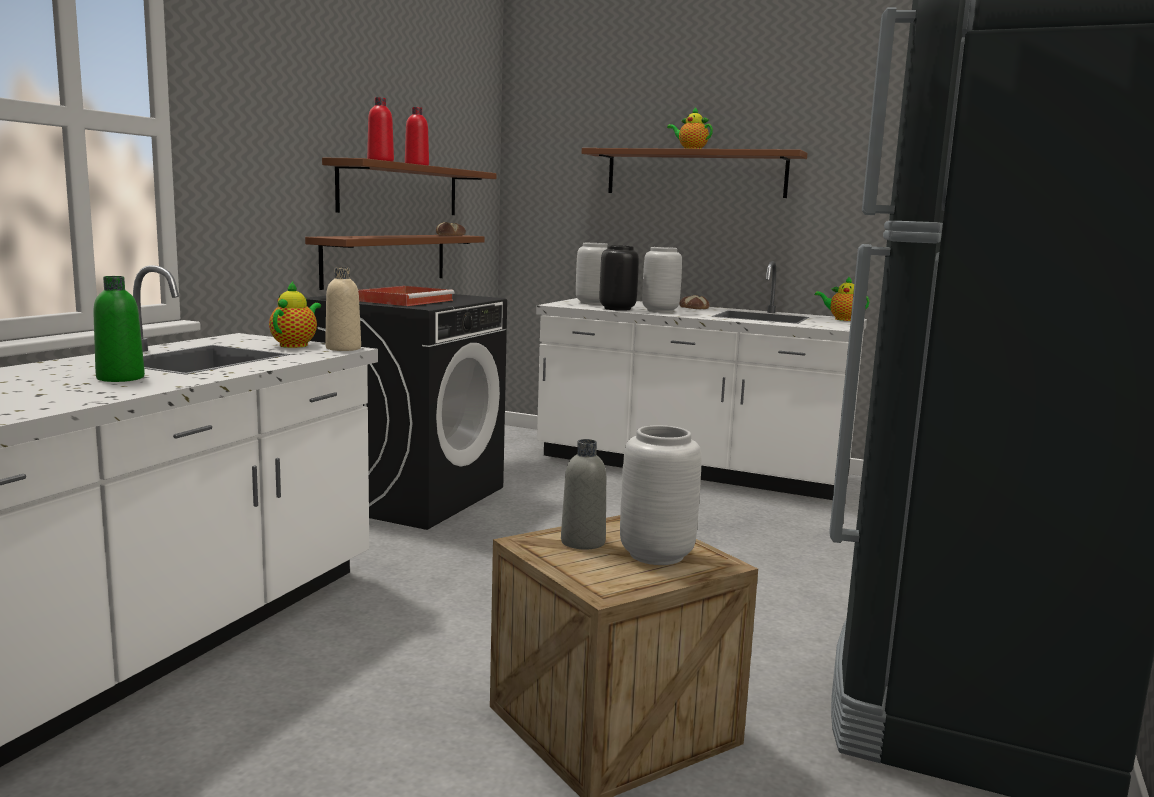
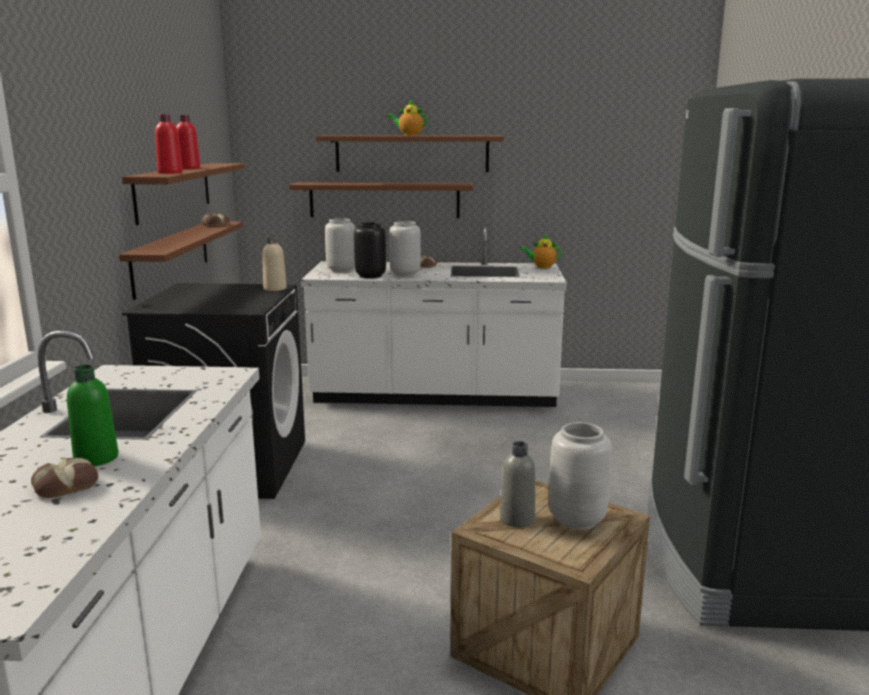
camera: 20 degrees left, 5 degrees up
teapot [269,281,321,348] -> none
beige bottle [325,267,361,351] -> beige bottle moved to [262,236,286,291]
red tray [358,286,455,306] -> none
none -> bread [31,458,98,498]
none -> brown shelf [289,182,473,218]

